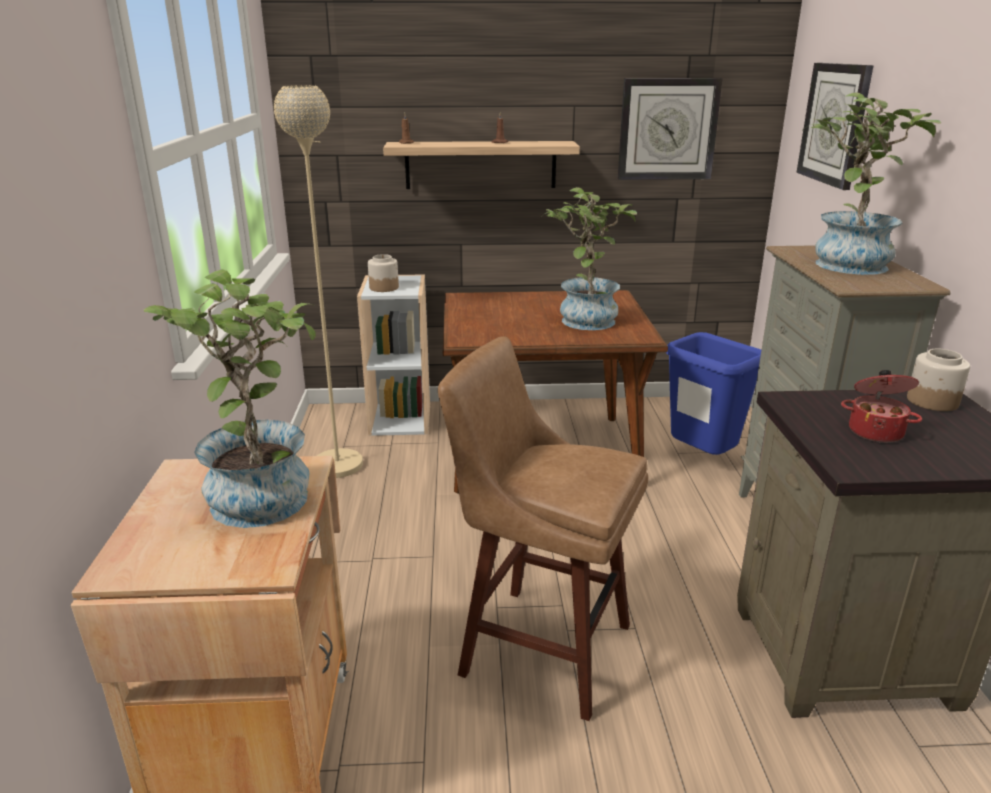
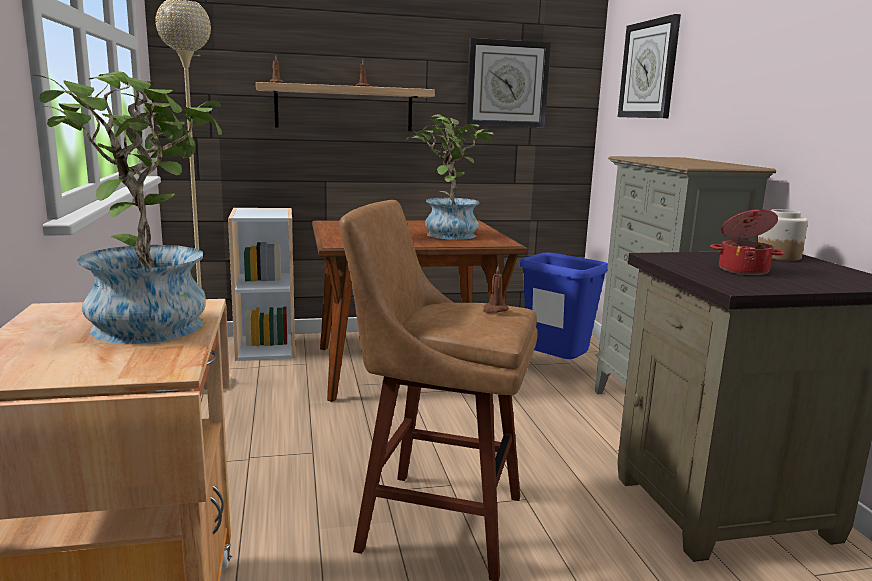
camera: 10 degrees left, 10 degrees down
jar [368,254,399,292] -> none
potted plant [802,92,941,275] -> none
none -> brown candle [483,265,509,313]

